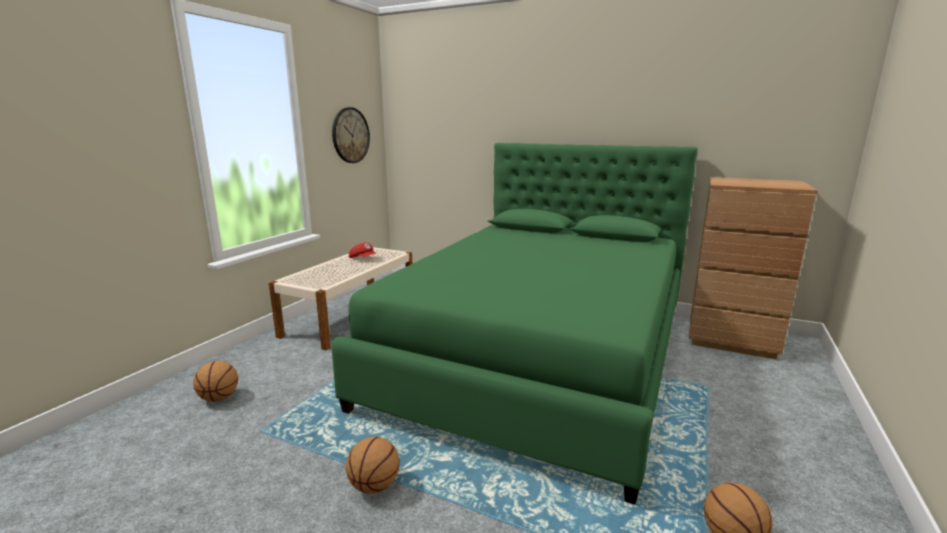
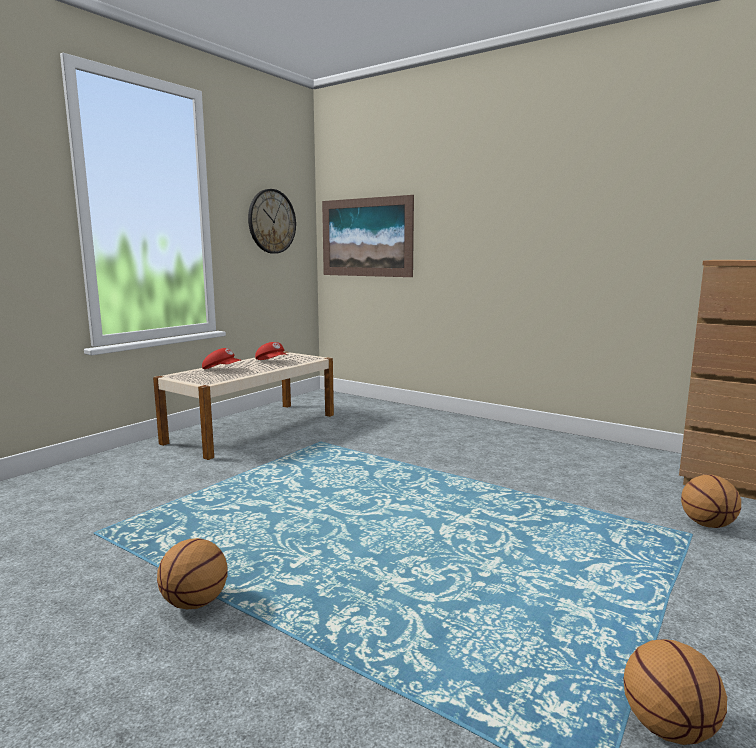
camera: 10 degrees right, 5 degrees down
basketball [193,361,238,402] -> basketball moved to [681,475,741,528]
green bed [331,143,698,504] -> none
none -> red cap [202,348,241,369]
none -> picture [322,195,414,277]

